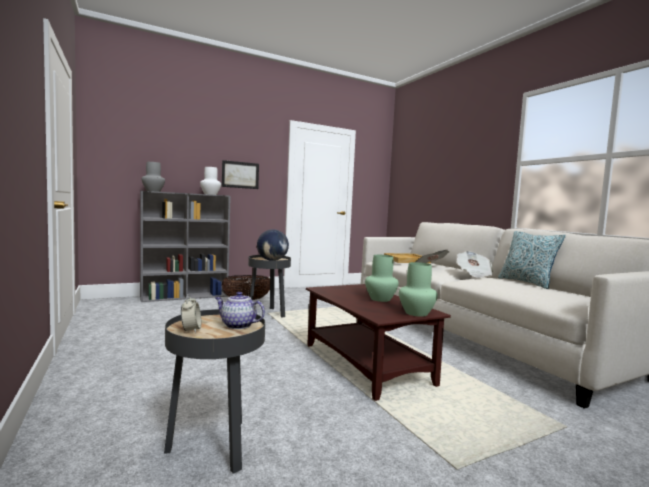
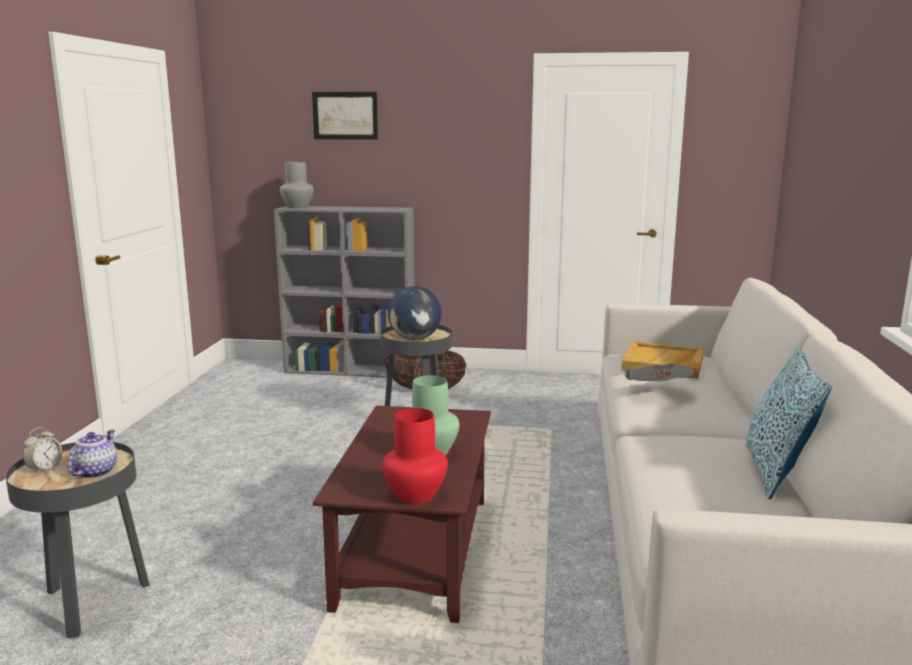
camera: 35 degrees right, 10 degrees up
white vase [200,167,221,195] -> none
teapot [215,292,265,329] -> teapot turned 45 degrees clockwise [67,430,117,478]
picture [222,160,259,189] -> picture moved to [312,92,378,140]
green vase [399,262,438,317] -> red vase [382,408,448,504]
newspaper [456,251,494,278] -> none

